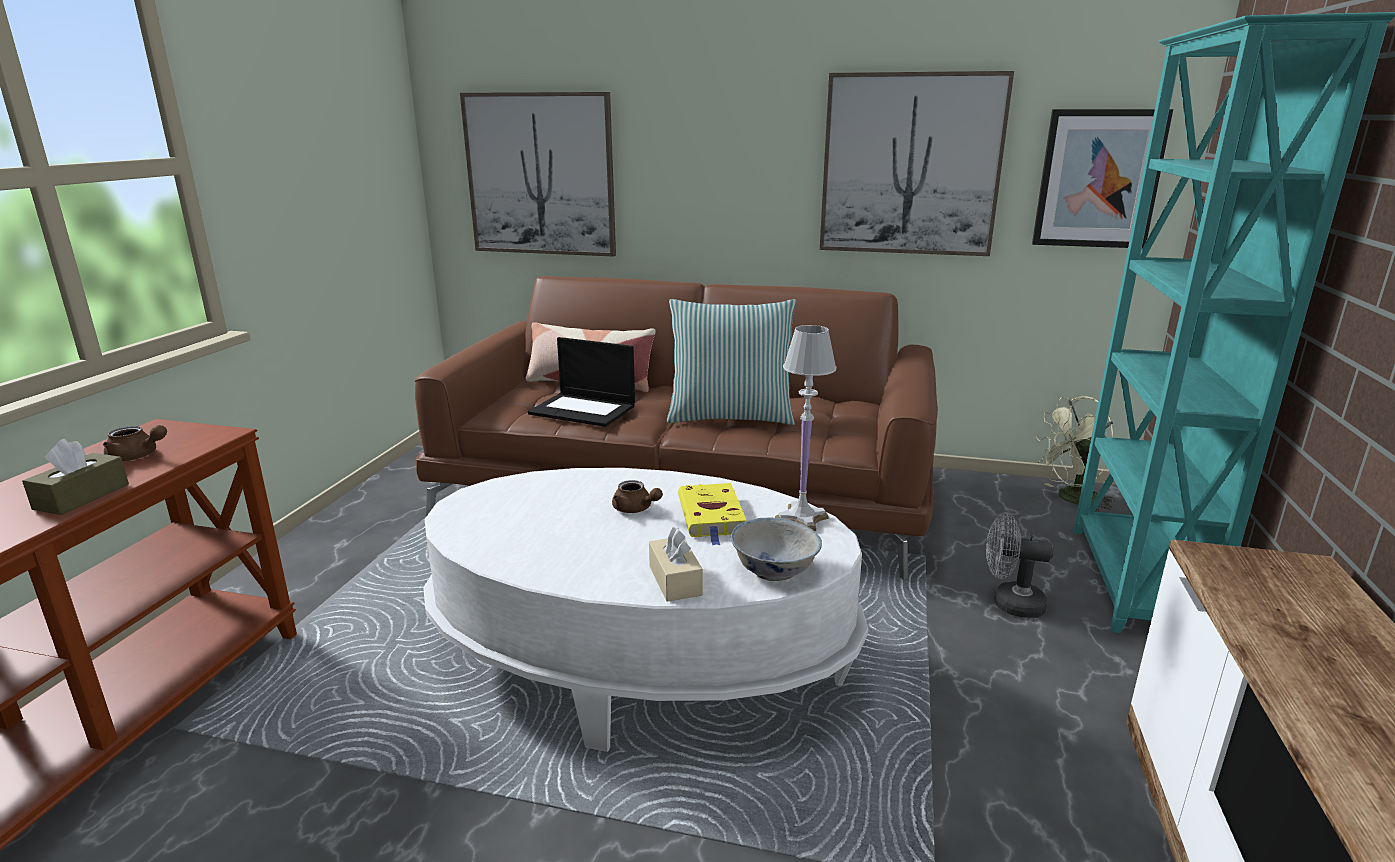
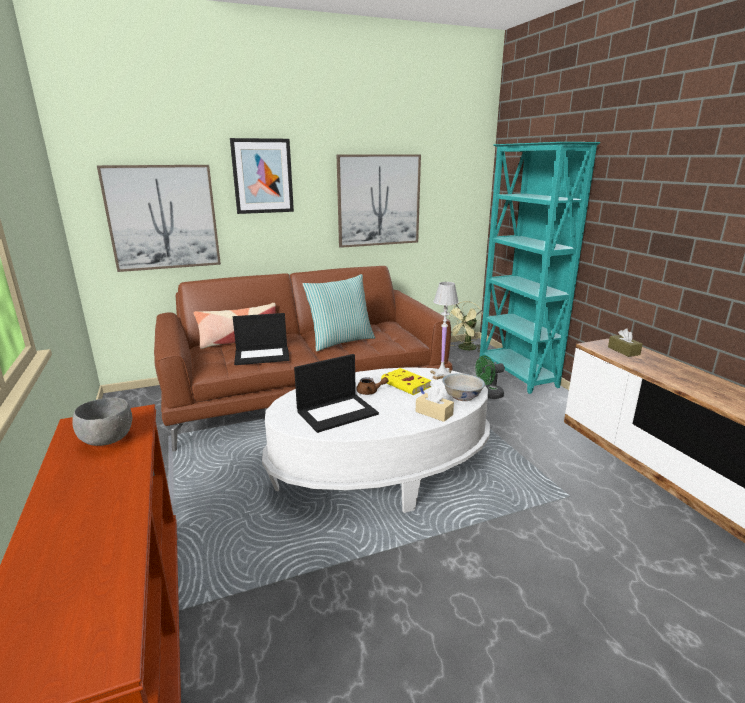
camera: 35 degrees left, 0 degrees up
brown tissue box [22,439,129,515] -> brown tissue box moved to [608,329,643,357]
brown teapot [103,425,167,461] -> grey bowl [72,397,132,446]
grey fan [986,513,1054,618] -> green fan [475,355,505,399]
picture [1032,109,1173,248] -> picture moved to [230,138,294,214]
none -> laptop [294,354,379,433]

